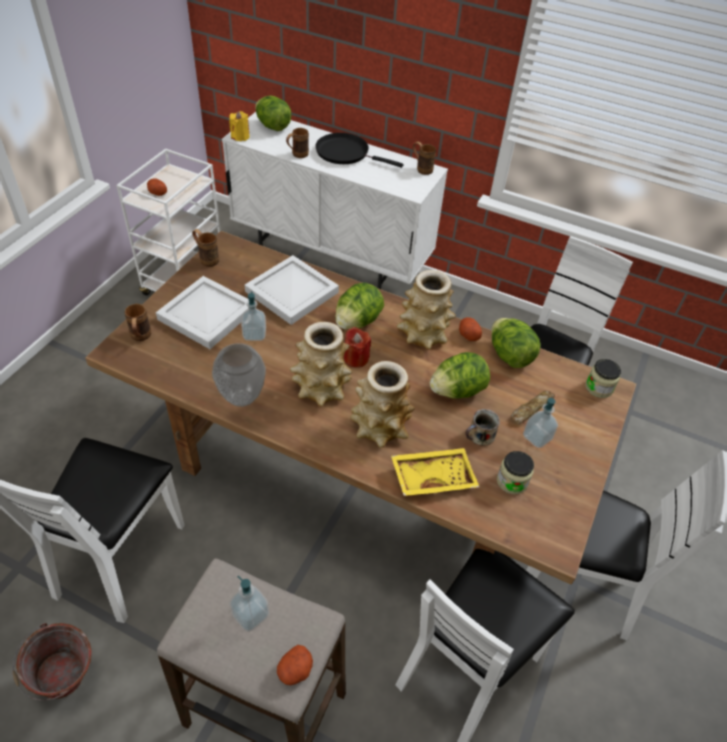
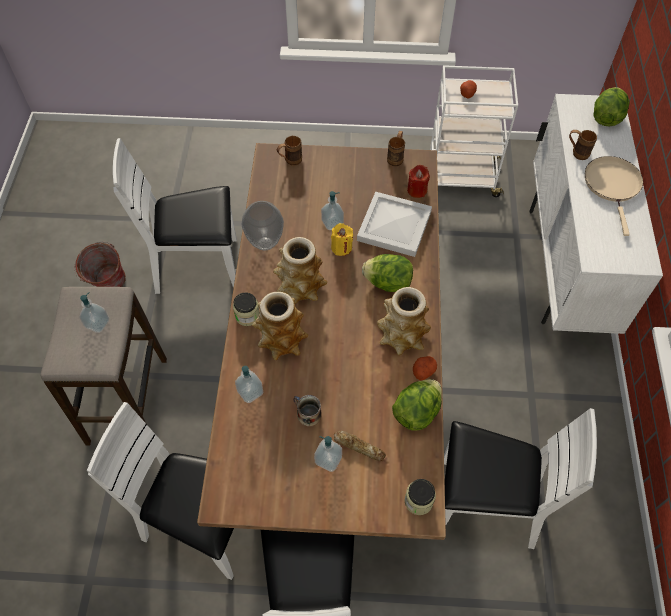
camera: 70 degrees right, 10 degrees up
white tray [156,276,249,349] -> none
yellow candle [229,111,250,141] -> yellow candle moved to [331,223,353,256]
potato [277,645,313,685] -> none
black frying pan [315,133,403,168] -> beige frying pan [585,156,643,236]
red candle [344,327,371,368] -> red candle moved to [407,165,430,198]
yellow tray [391,448,479,496] -> soap dispenser [235,366,263,403]
brown mug [413,142,436,175] -> none
lettuce [430,352,490,399] -> none
jar [497,451,534,494] -> jar moved to [233,292,260,326]

